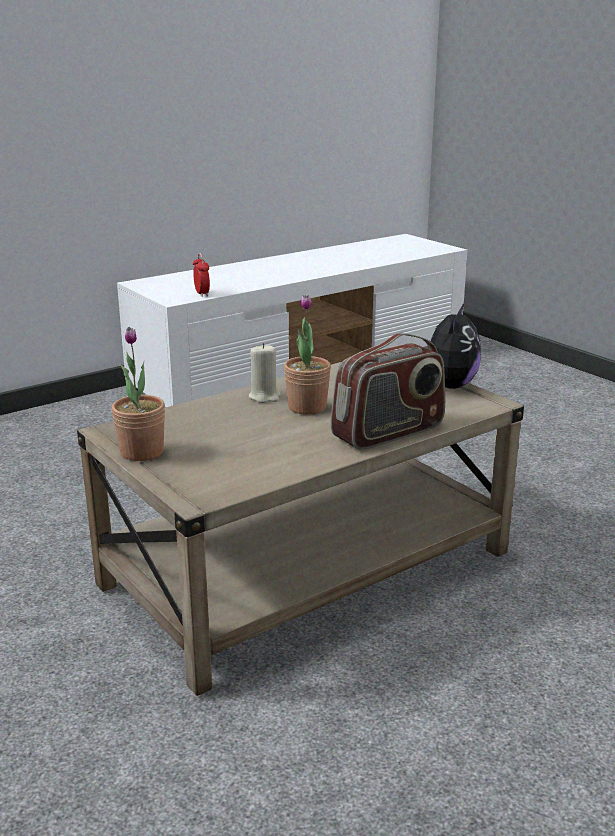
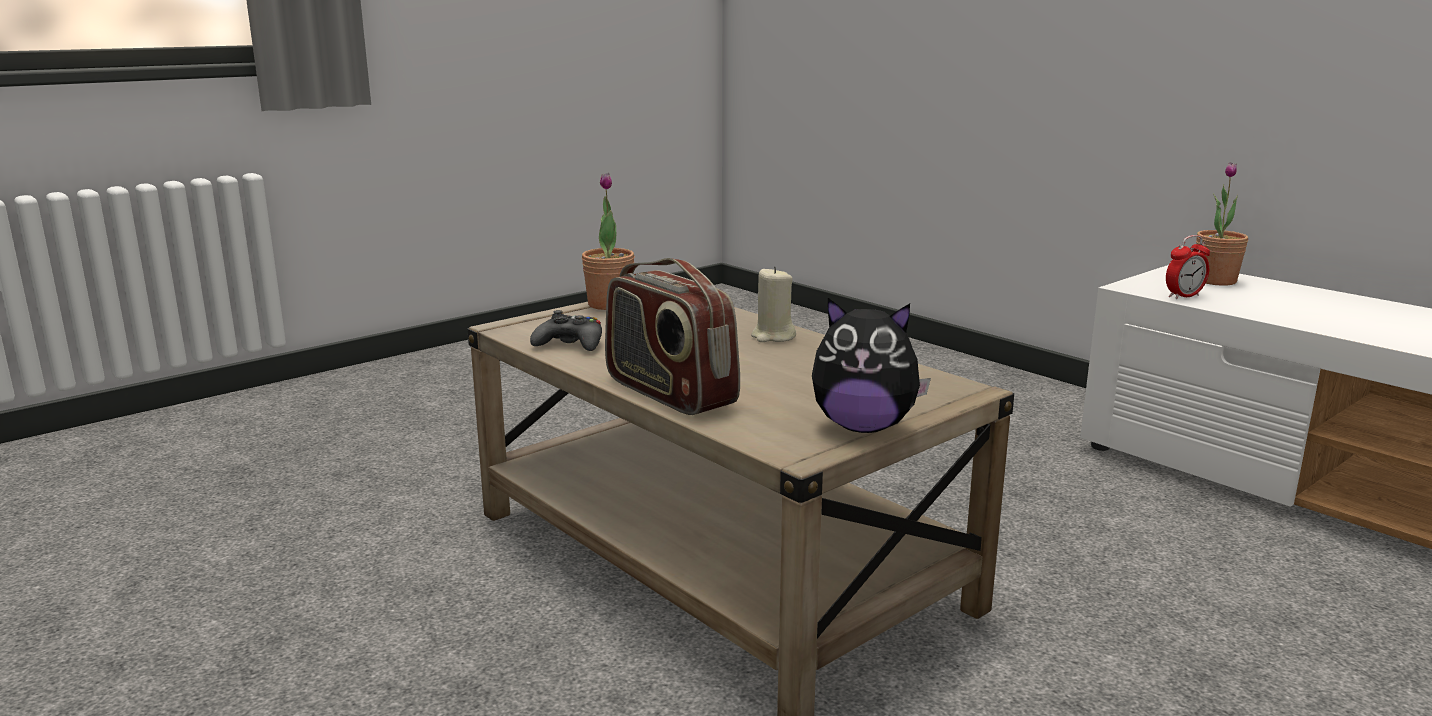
camera: 85 degrees right, 5 degrees down
potted plant [284,295,331,415] -> potted plant moved to [1196,162,1248,285]
none -> black game controller [530,310,602,351]

